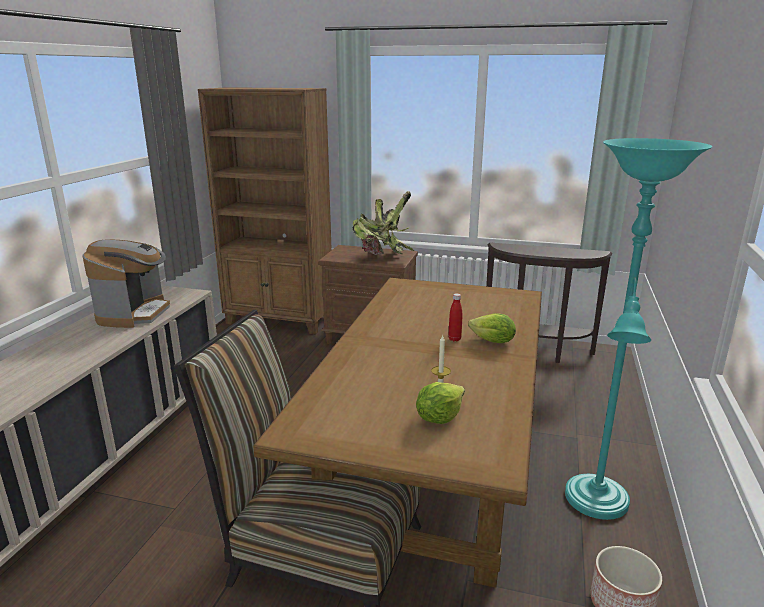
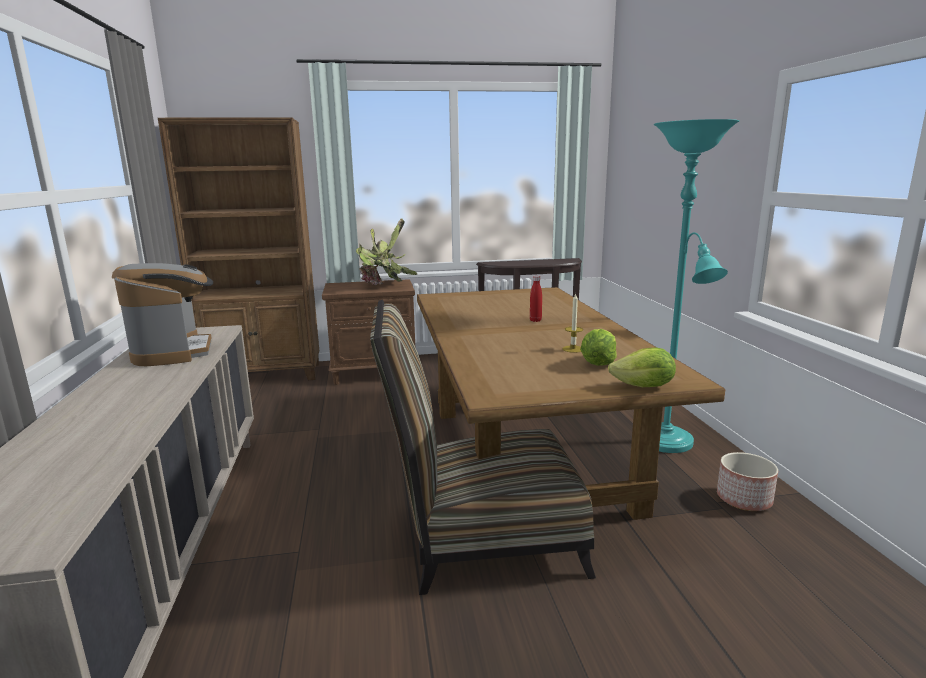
camera: 25 degrees left, 5 degrees down
lettuce [468,313,516,343] -> lettuce moved to [608,348,676,387]

